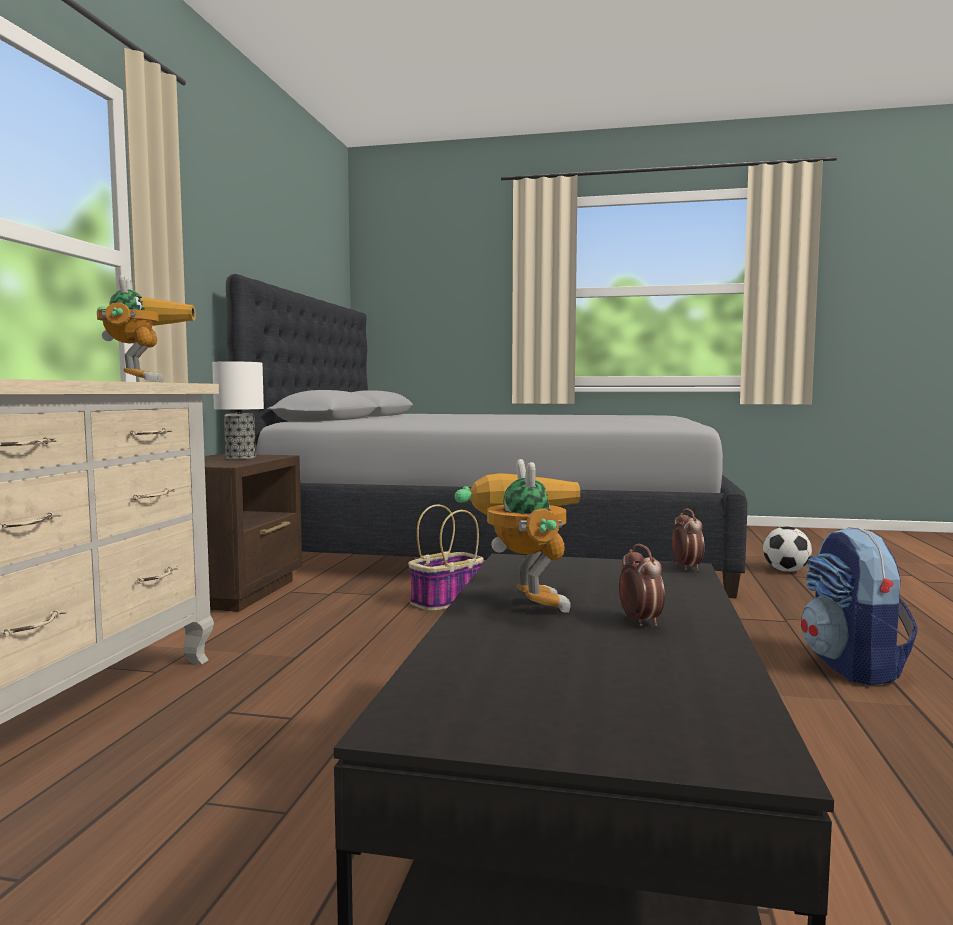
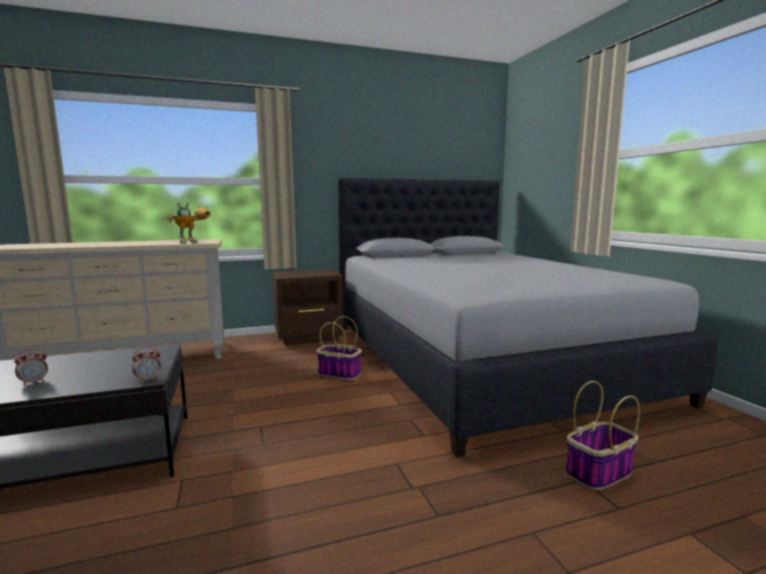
camera: 60 degrees right, 5 degrees up
table lamp [212,361,264,459] -> none
toy robot [455,459,580,613] -> none
football [763,527,812,572] -> basket [565,381,640,490]
backpack [801,527,918,685] -> none

